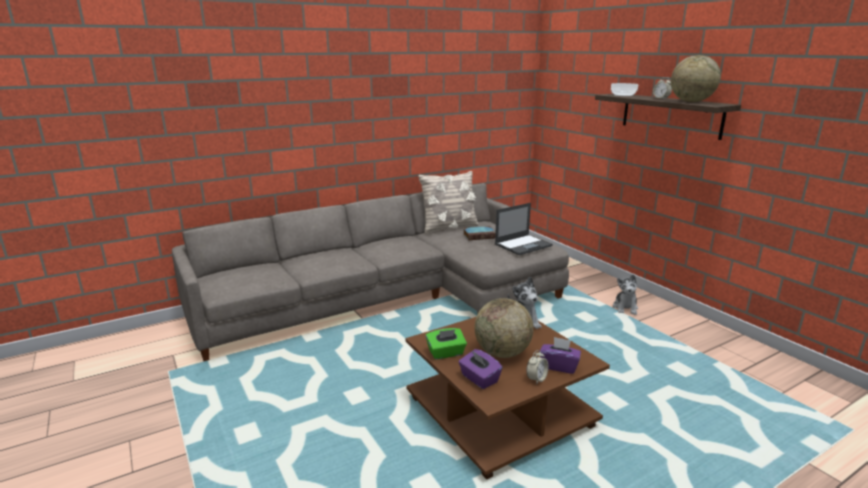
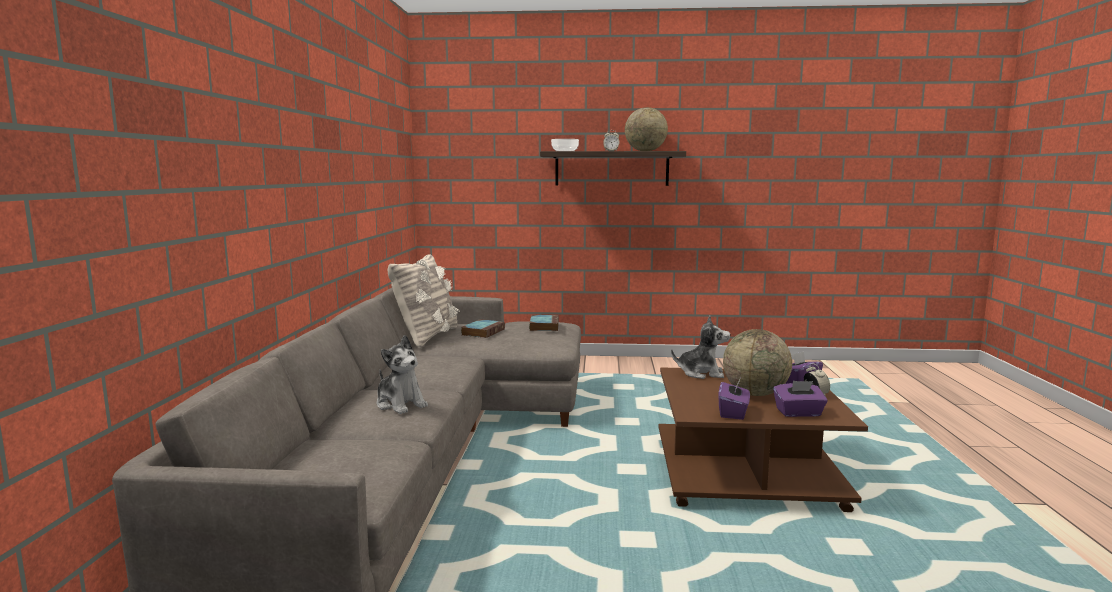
camera: 55 degrees left, 10 degrees down
green tissue box [426,328,467,359] -> purple tissue box [718,380,750,420]
laptop [495,203,553,255] -> book [529,315,559,331]
plush toy [613,274,638,315] -> plush toy moved to [376,335,428,414]

